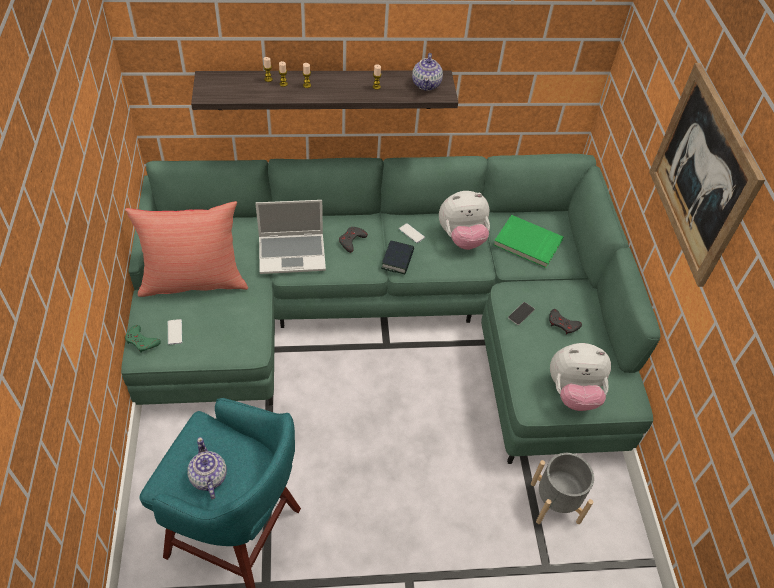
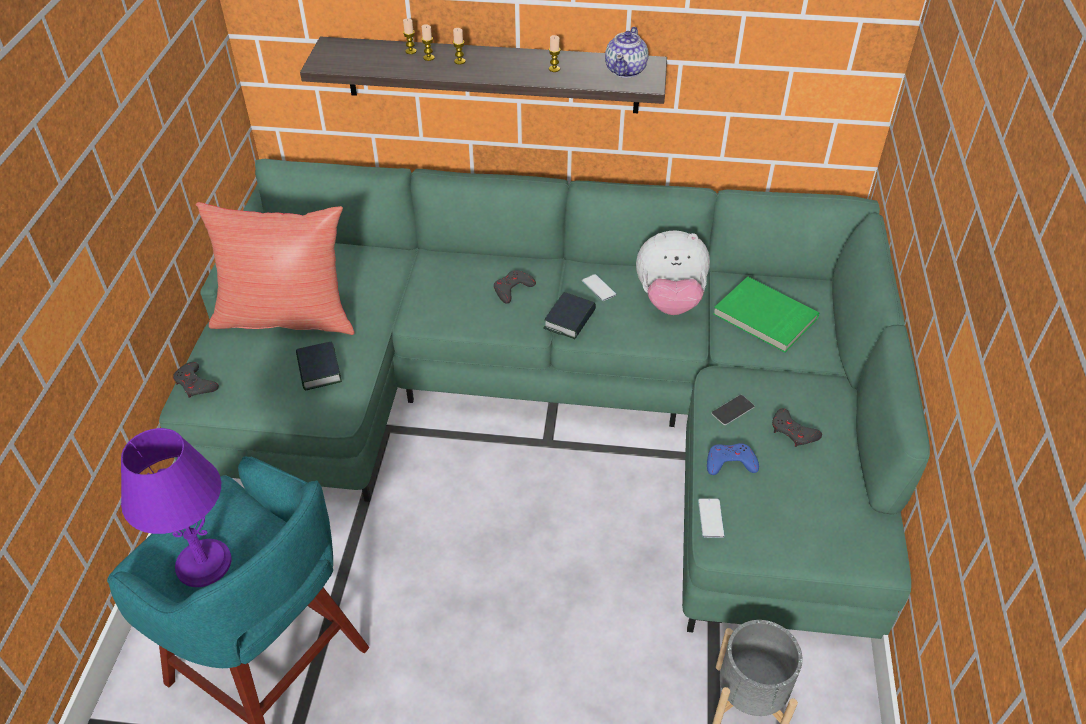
camera: 15 degrees right, 5 degrees down
green game controller [125,325,161,353] -> grey game controller [173,362,219,398]
phone [168,319,182,345] -> phone moved to [698,498,725,538]
teapot [187,437,227,499] -> purple table lamp [121,428,232,587]
laptop [255,200,326,274] -> none
plush toy [550,343,611,411] -> none
picture [649,63,765,287] -> none
none -> book [296,341,342,391]
none -> blue game controller [707,443,759,475]

